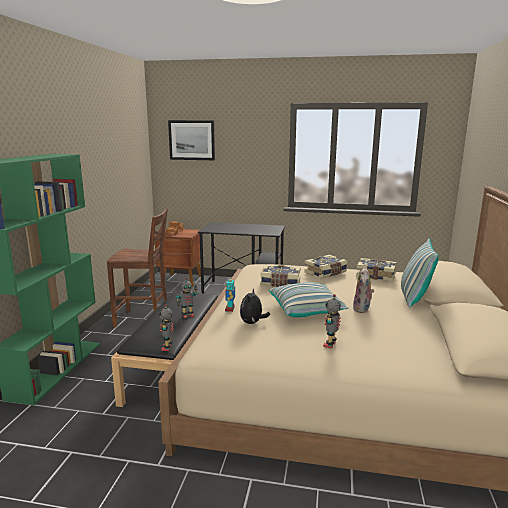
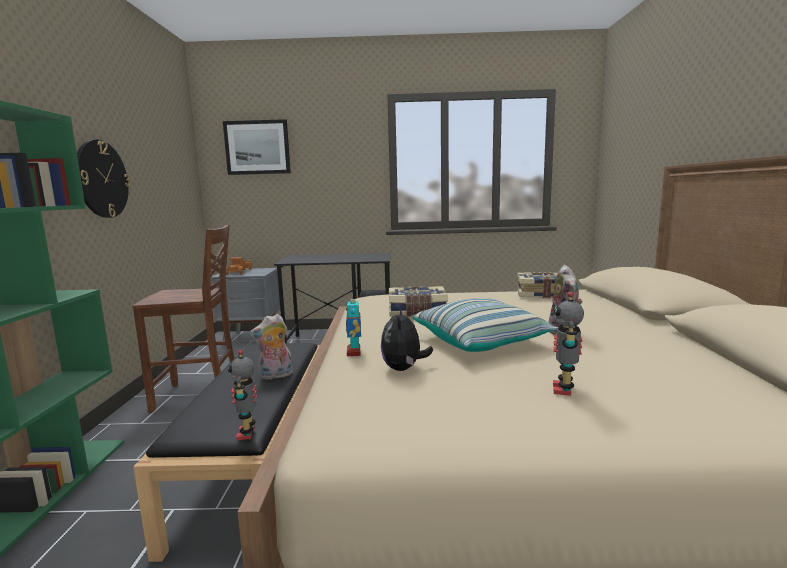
camera: 10 degrees left, 5 degrees down
brown nightstand [155,228,201,287] -> grey nightstand [211,268,280,346]
toy robot [176,278,197,318] -> plush toy [250,314,293,380]
book [304,255,348,279] -> none
pillow [401,238,439,308] -> none
none -> wall clock [77,139,130,218]

